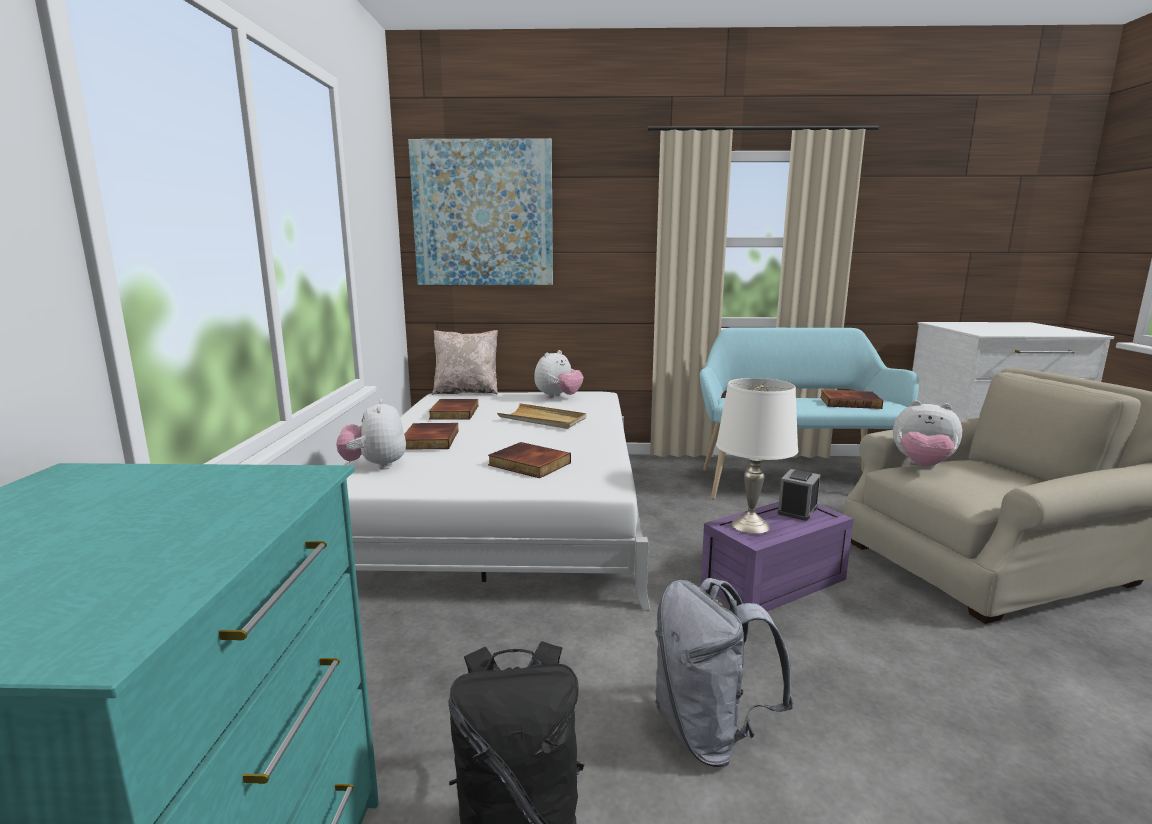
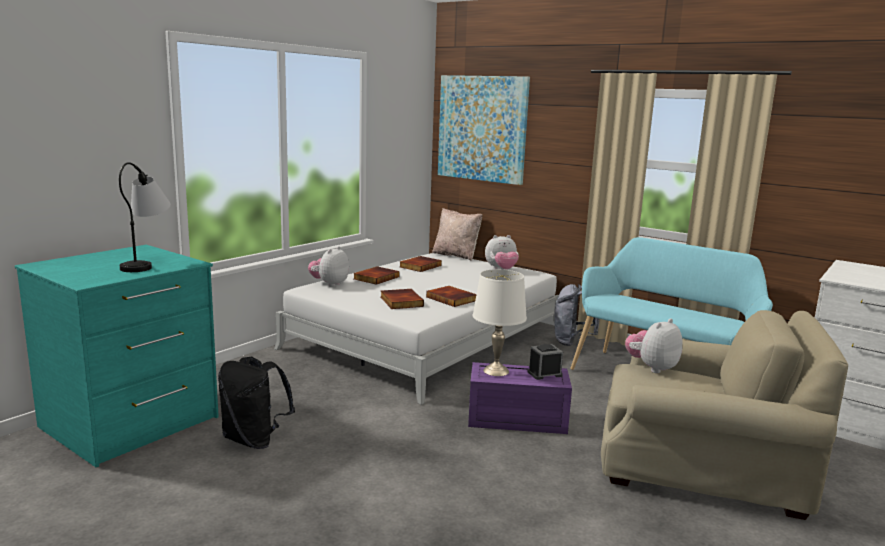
camera: 35 degrees right, 0 degrees up
beige tray [497,403,586,429] -> none
grey backpack [655,578,794,767] -> grey backpack moved to [554,284,599,346]
book [820,390,883,409] -> book moved to [426,286,476,307]
plush toy [893,400,962,466] -> plush toy turned 75 degrees clockwise [625,319,683,373]
none -> table lamp [119,162,171,272]

